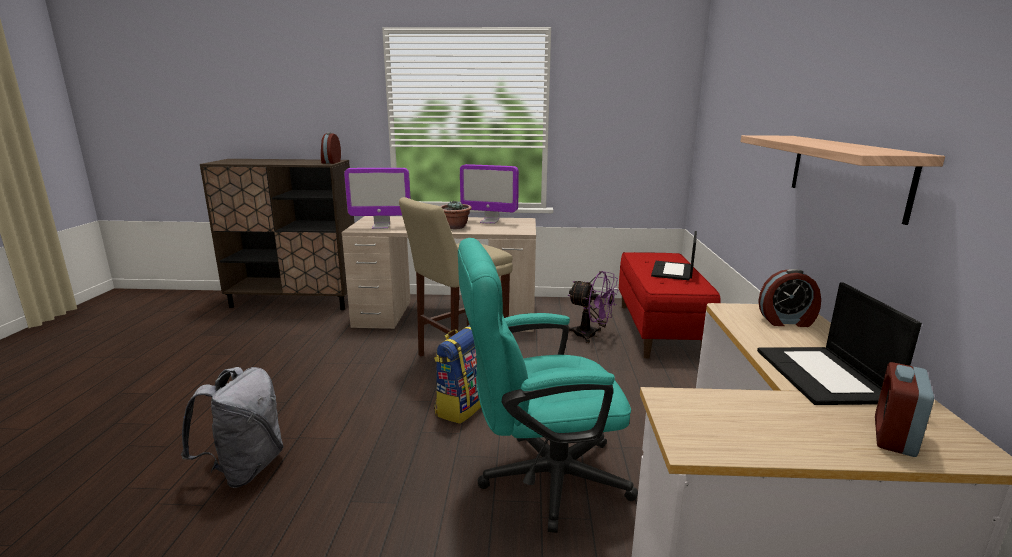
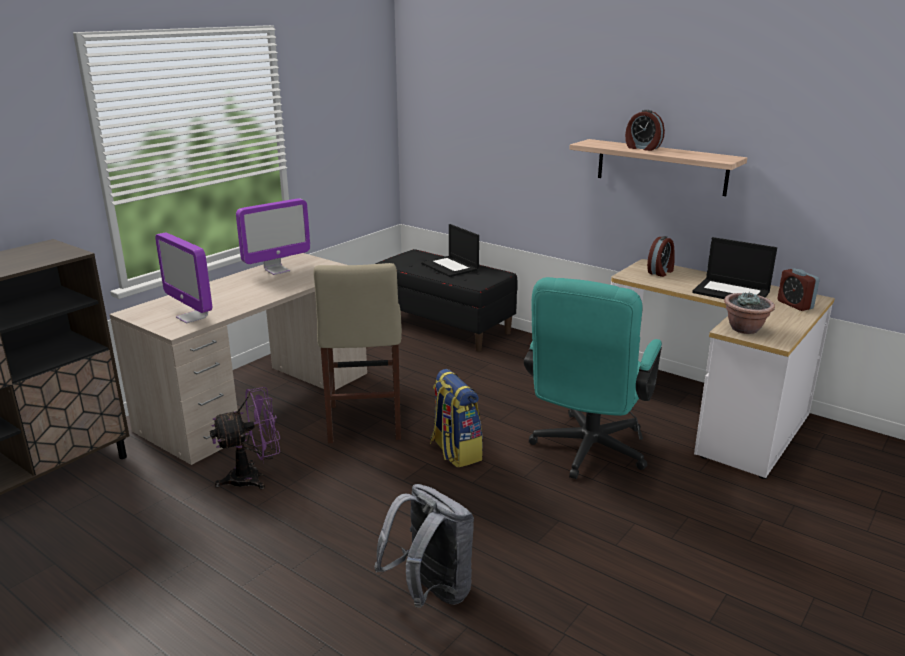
camera: 55 degrees left, 5 degrees up
alarm clock [321,132,341,164] -> alarm clock moved to [625,110,665,151]
monitor [344,168,410,229] -> monitor turned 105 degrees clockwise [155,232,212,324]
potted plant [440,200,472,229] -> potted plant moved to [724,292,775,334]
purple fan [568,271,618,343] -> purple fan moved to [210,387,280,490]
red bench [619,252,720,359] -> black bench [375,249,518,351]

